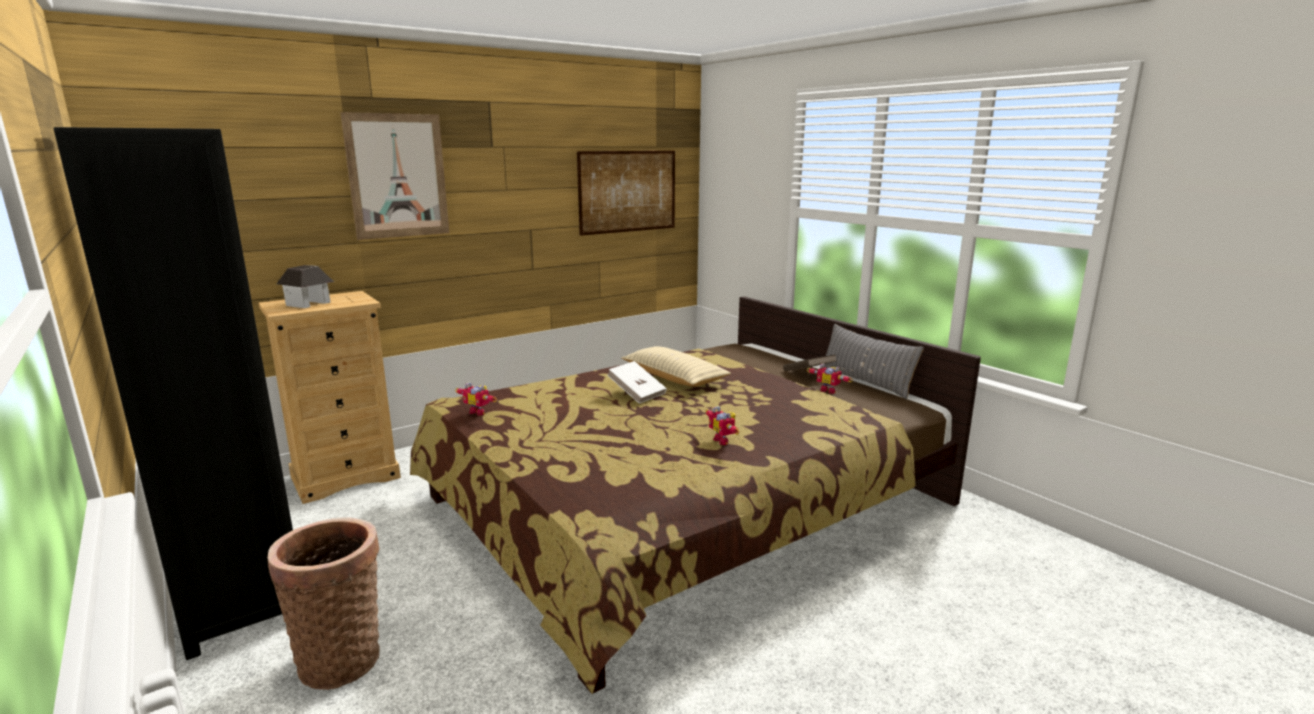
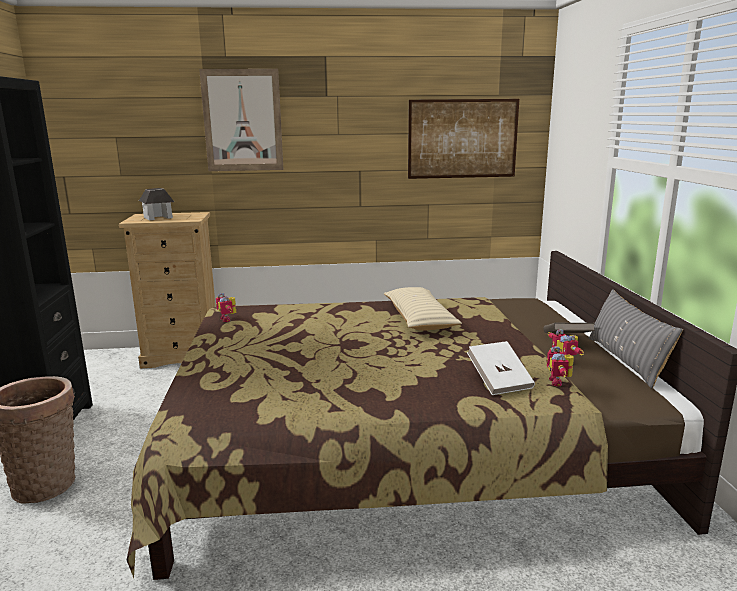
camera: 30 degrees right, 0 degrees up
white book [607,361,667,404] -> white book moved to [467,341,535,395]
toy robot [706,406,739,445] -> toy robot moved to [546,346,574,386]

